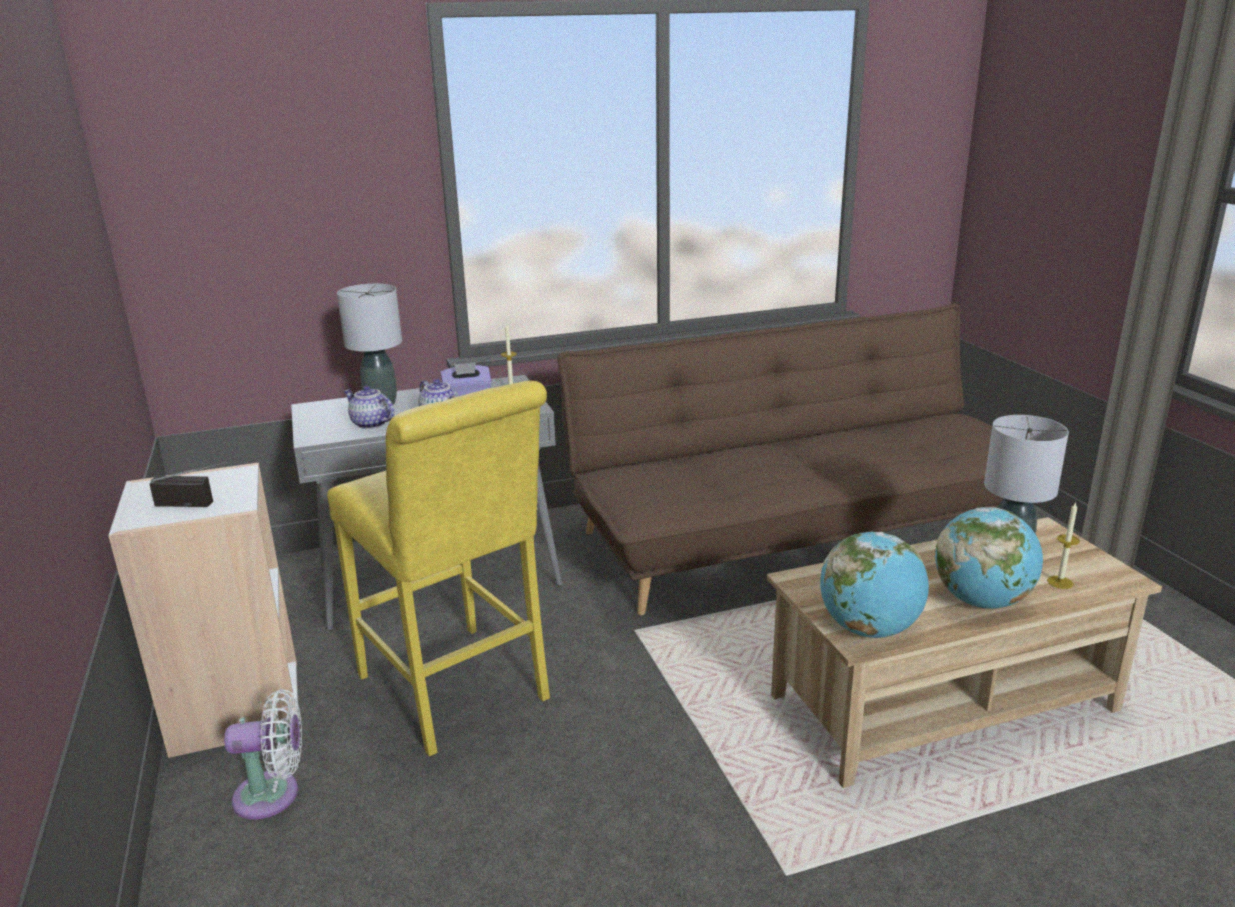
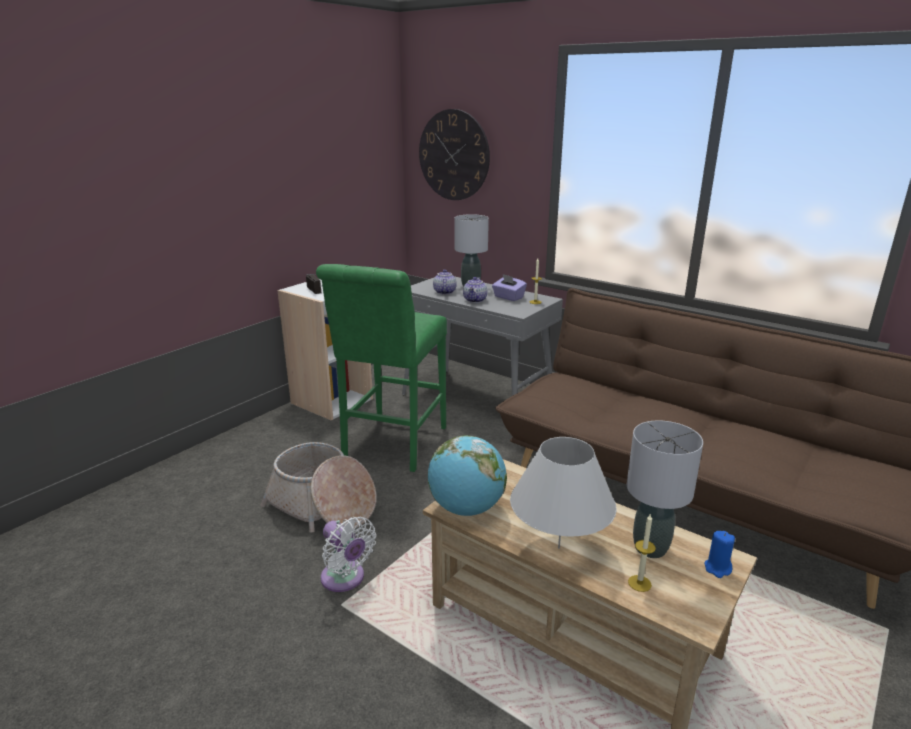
camera: 55 degrees right, 0 degrees up
white fan [224,689,302,820] -> white fan moved to [321,517,376,592]
yellow stool [327,381,550,756] -> green stool [316,264,447,472]
globe [935,507,1043,609] -> white table lamp [510,437,617,549]
none -> basket [260,442,377,532]
none -> wall clock [419,109,490,200]
none -> blue candle [705,531,735,578]

